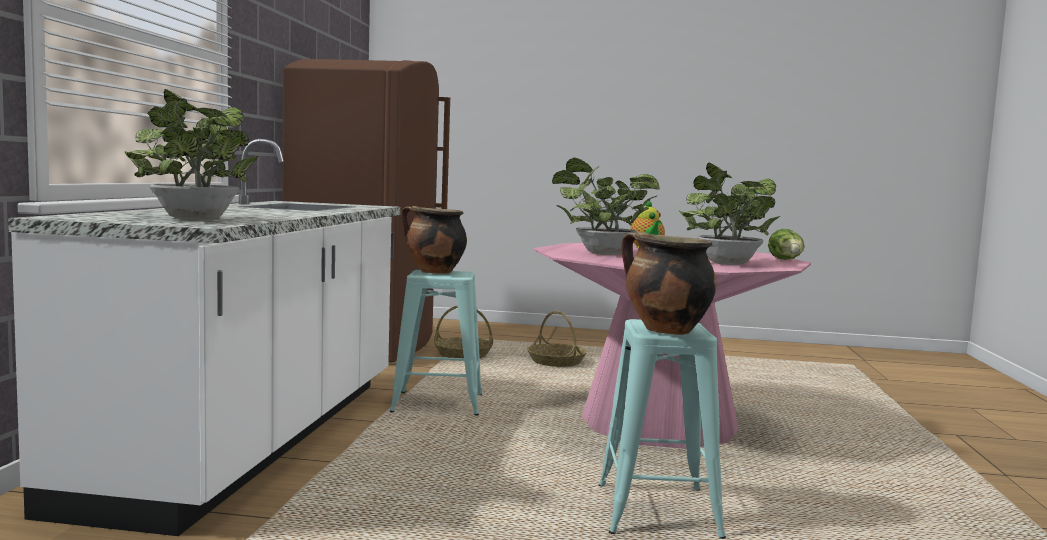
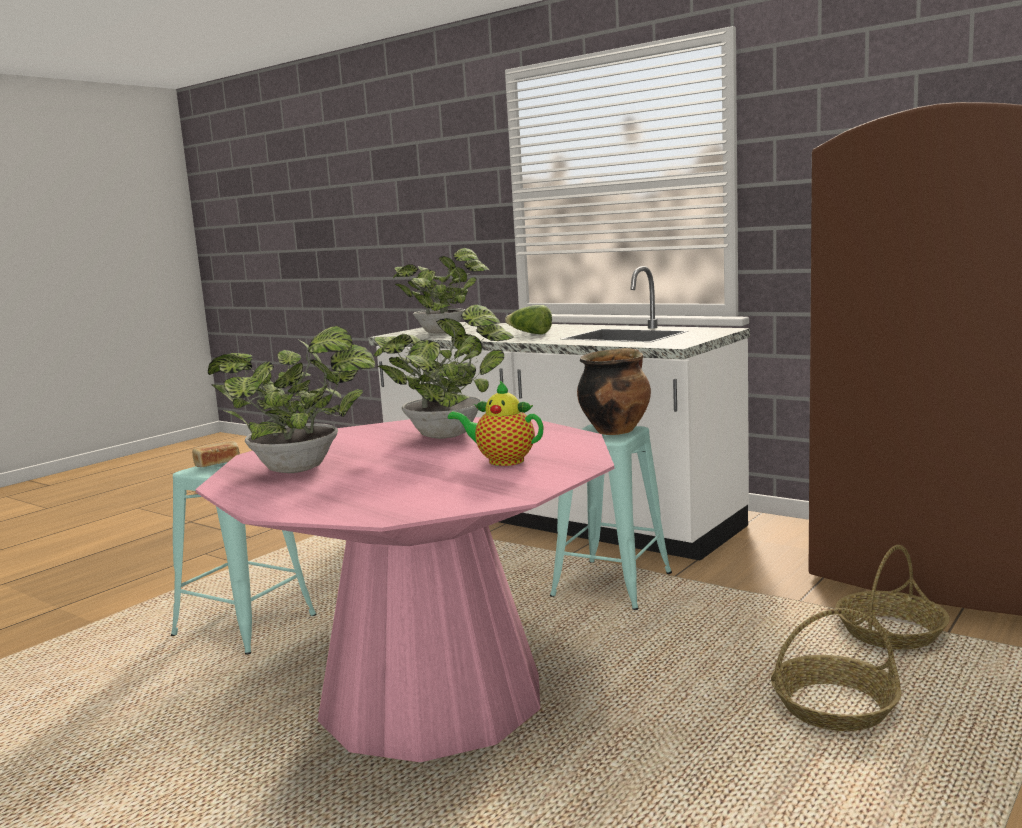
camera: 120 degrees right, 5 degrees up
cooking pot [621,232,716,335] -> bread [192,441,240,467]
lettuce [768,229,805,260] -> lettuce moved to [505,305,552,334]

